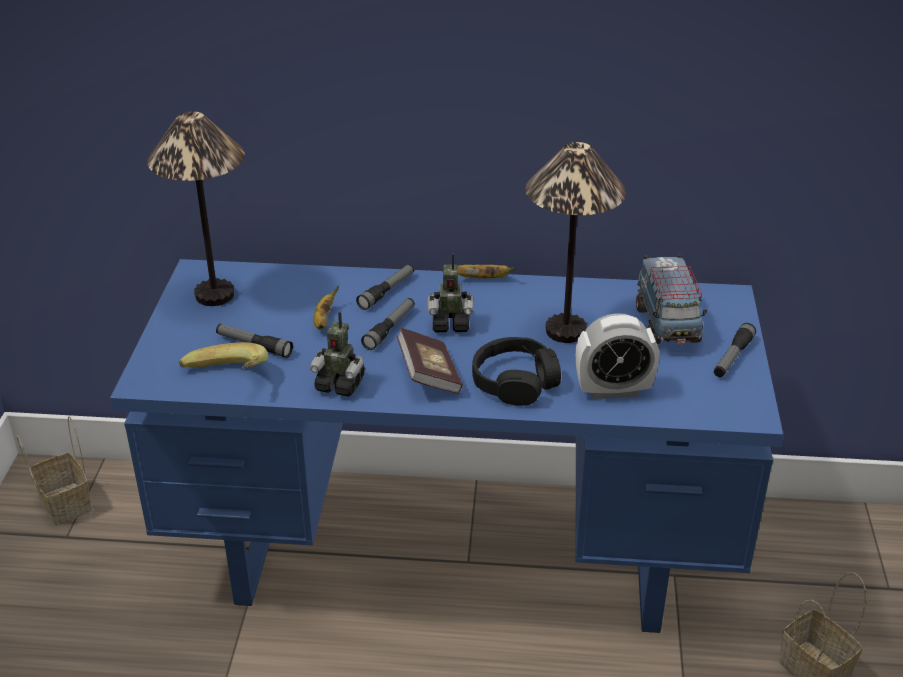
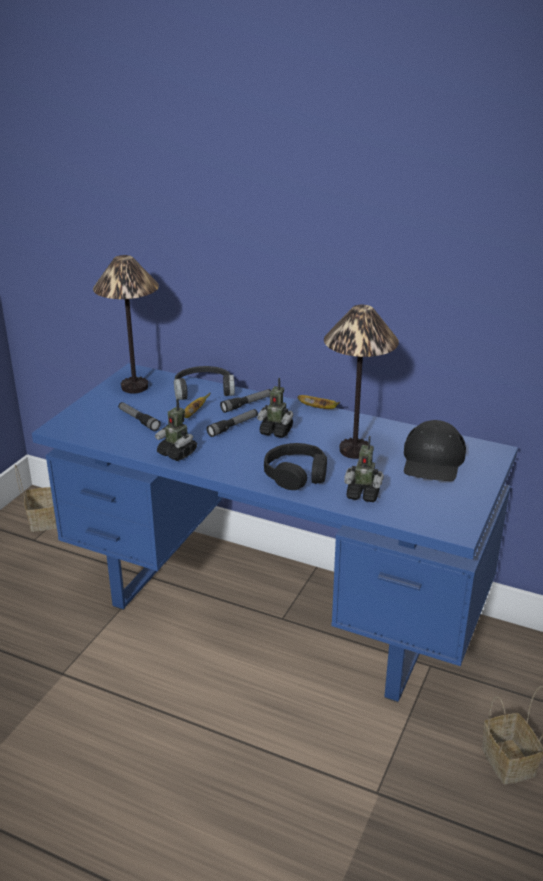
camera: 20 degrees right, 5 degrees down
banana [179,342,269,369] -> none
book [397,328,463,394] -> none
alarm clock [576,313,659,399] -> toy robot [344,436,384,502]
toy truck [636,254,707,346] -> black cap [404,420,466,481]
flashlight [714,323,756,377] -> none
none -> black headphones [174,366,235,400]

